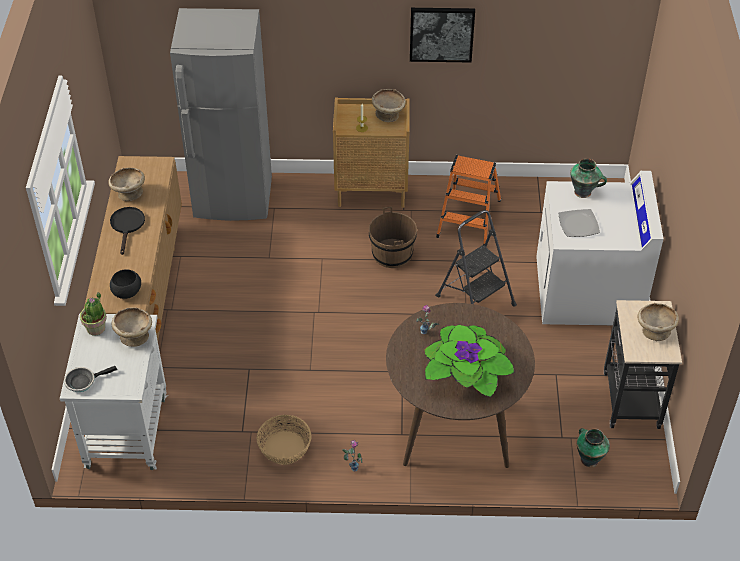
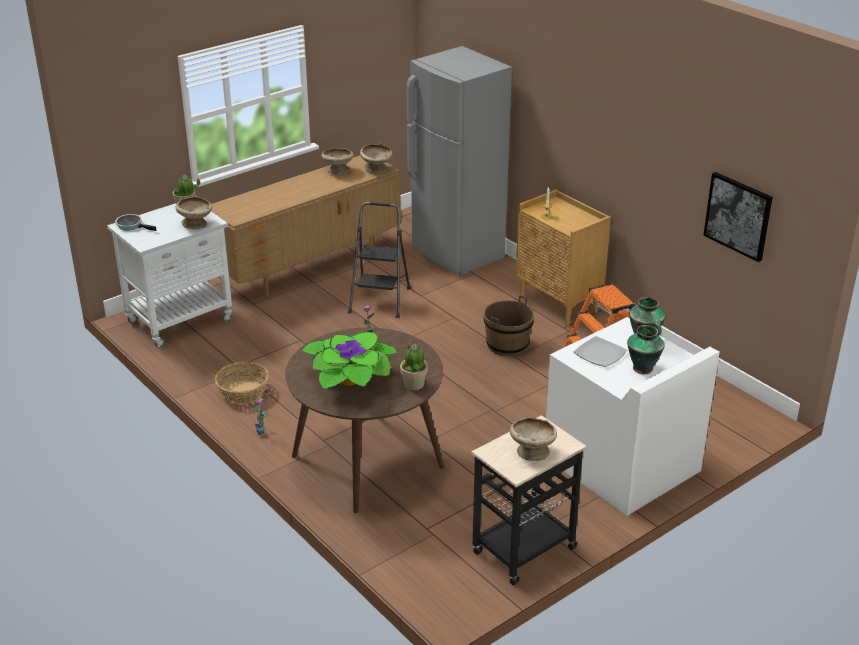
camera: 50 degrees right, 15 degrees down
black frying pan [110,207,145,255] -> none
black bowl [110,269,141,299] -> none
beige bowl [372,89,406,122] -> beige bowl moved to [360,144,393,174]
picture [410,8,475,62] -> picture moved to [703,172,773,262]
black step ladder [435,210,517,307] -> black step ladder moved to [348,202,411,318]
vase [576,428,610,467] -> vase moved to [627,325,665,374]
none -> potted plant [400,343,428,390]

